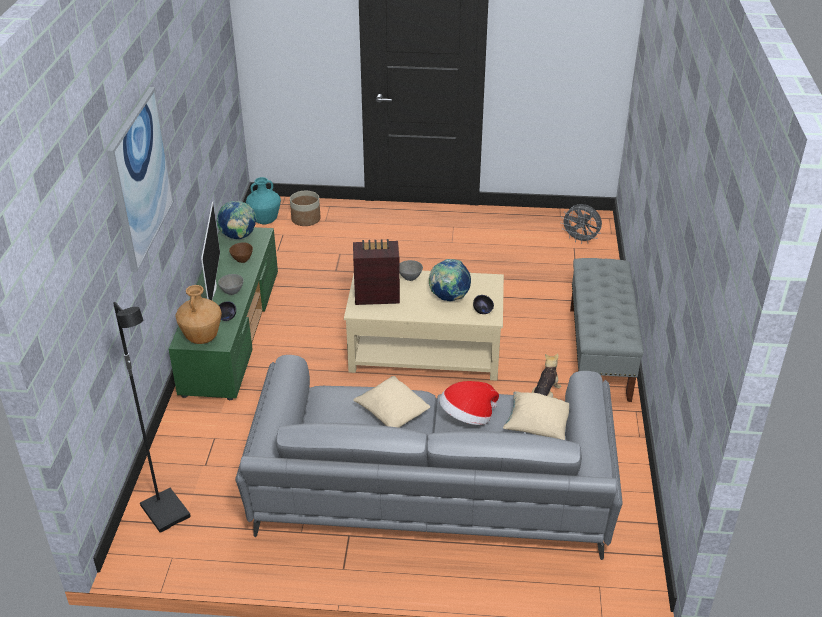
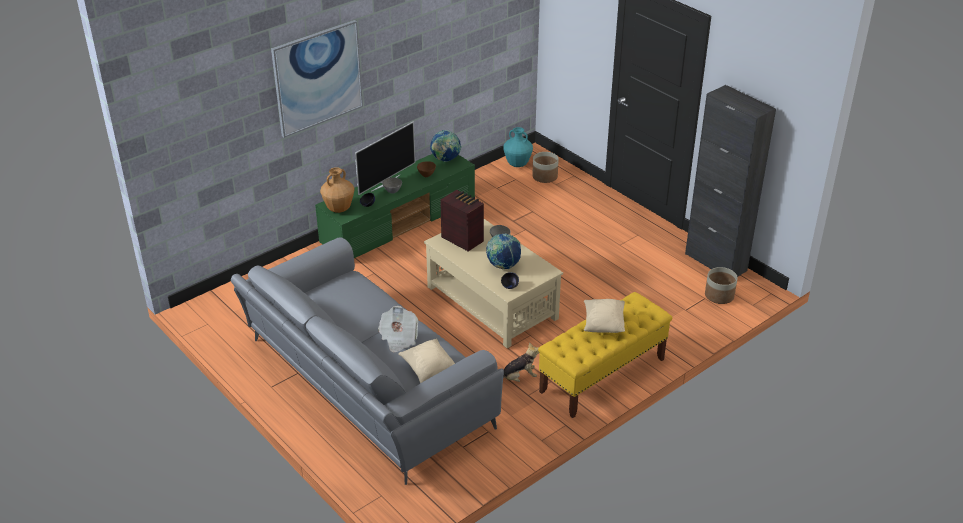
camera: 45 degrees right, 0 degrees up
black floor lamp [113,302,191,533] -> none
beige pillow [353,376,430,428] -> beige pillow moved to [584,299,625,333]
hat [439,381,499,425] -> newspaper [378,306,419,352]
grey fan [560,204,602,244] -> planter [705,267,738,304]
grey bench [570,258,644,402] -> yellow bench [538,292,672,418]
none -> black cabinet [685,85,776,277]

